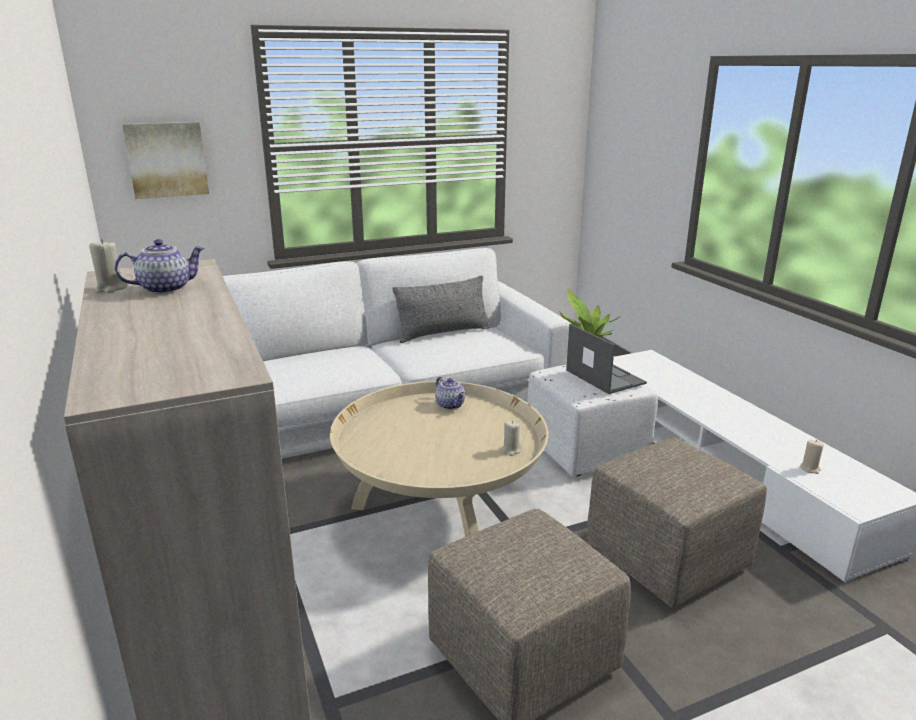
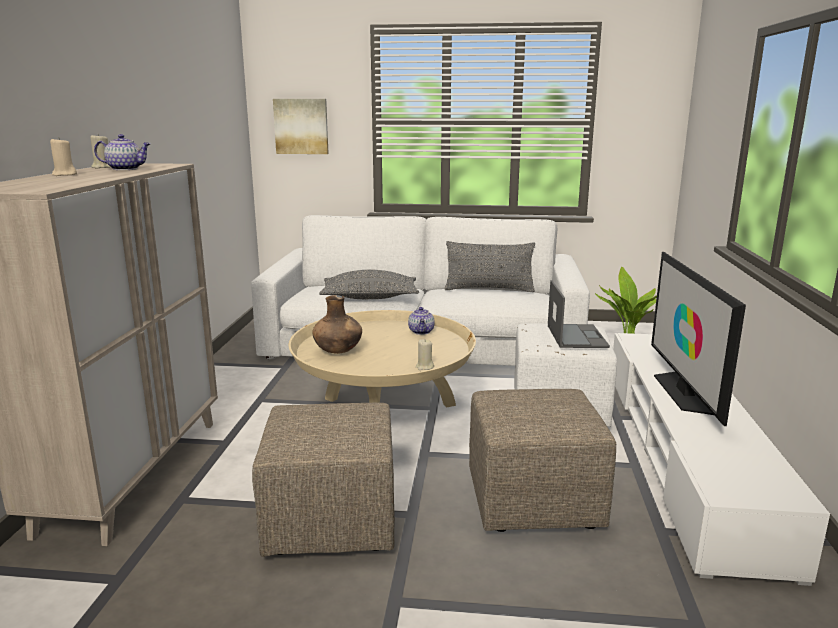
camera: 30 degrees right, 5 degrees down
beige candle [800,440,824,474] -> beige candle moved to [50,137,77,176]
none -> brown vase [312,295,362,354]
none -> grey pillow [319,270,419,299]
none -> television [651,252,746,426]

